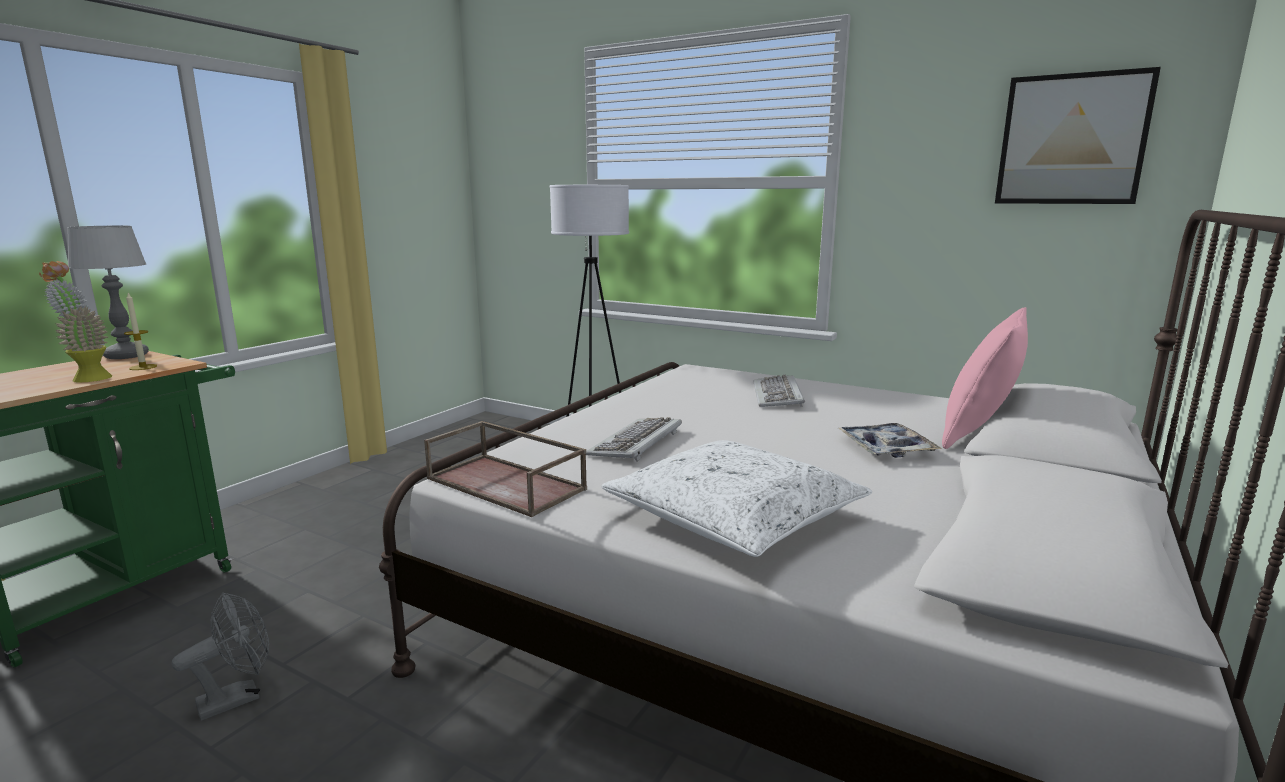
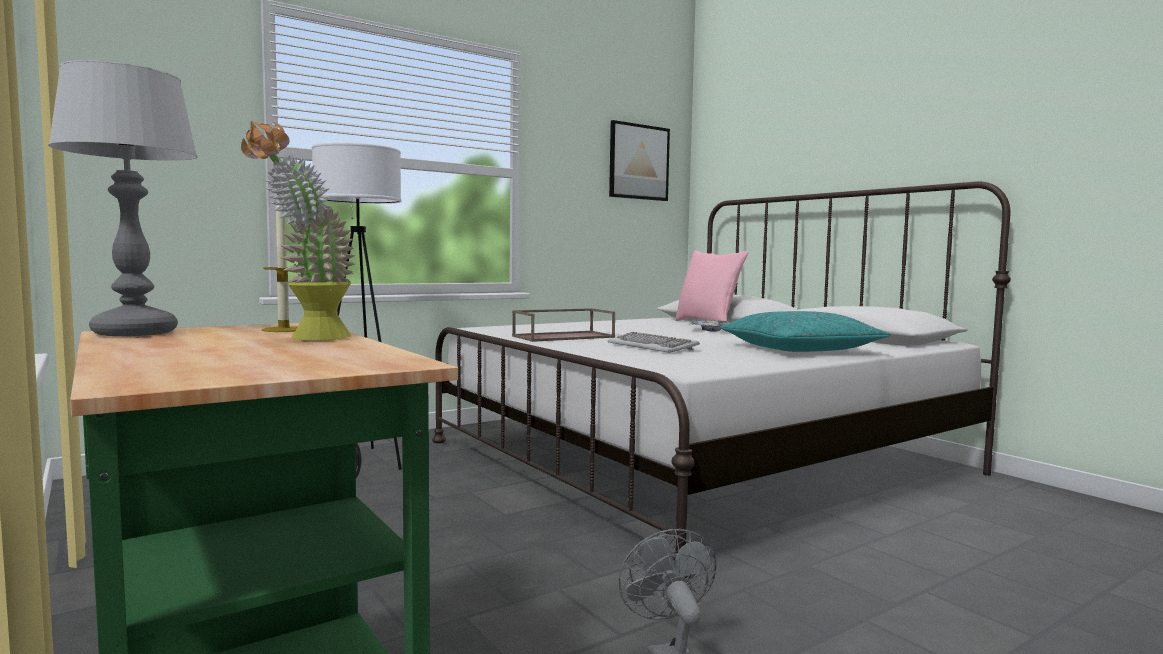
camera: 65 degrees left, 10 degrees down
brown tray [424,421,587,517] -> brown tray moved to [512,308,615,342]
white pillow [601,440,872,557] -> turquoise pillow [720,311,890,352]
keyboard [753,375,805,407] -> none

